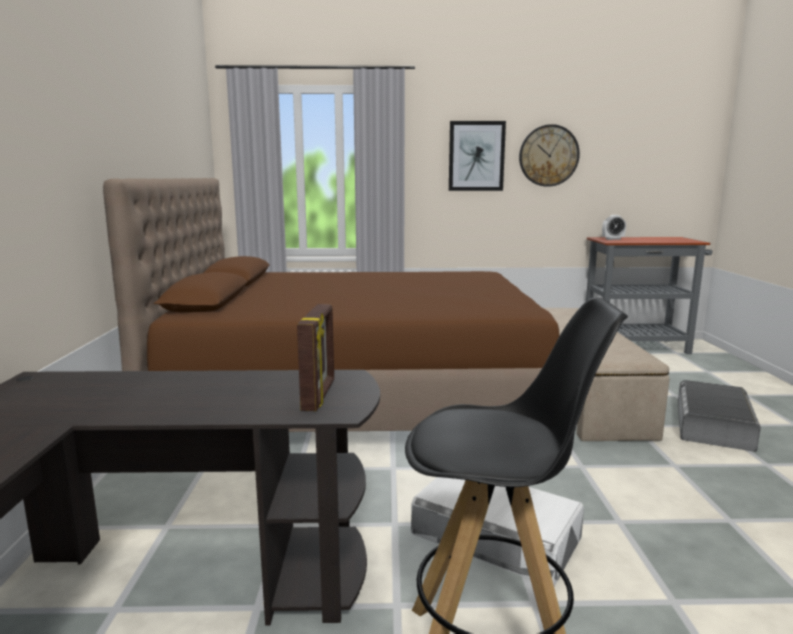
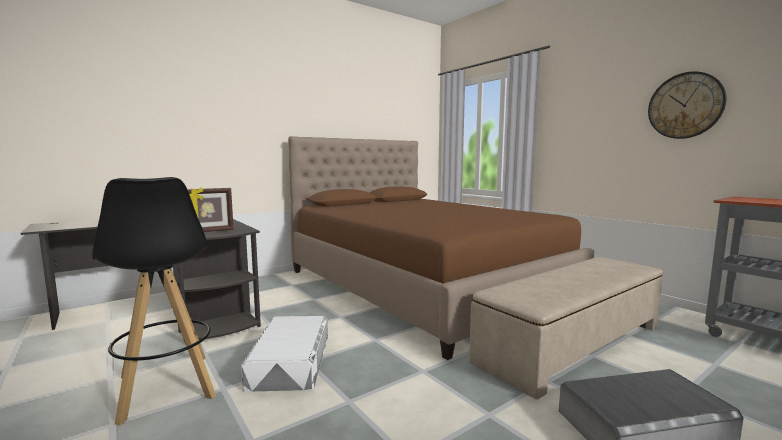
camera: 55 degrees right, 5 degrees down
picture [449,121,506,191] -> none
alarm clock [602,215,626,240] -> none

